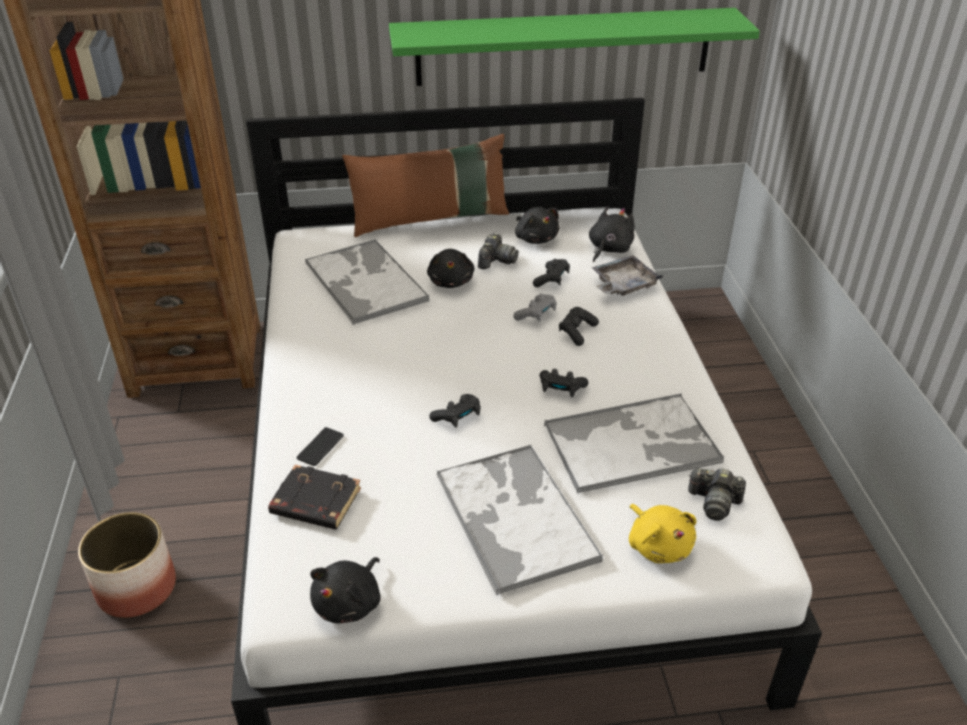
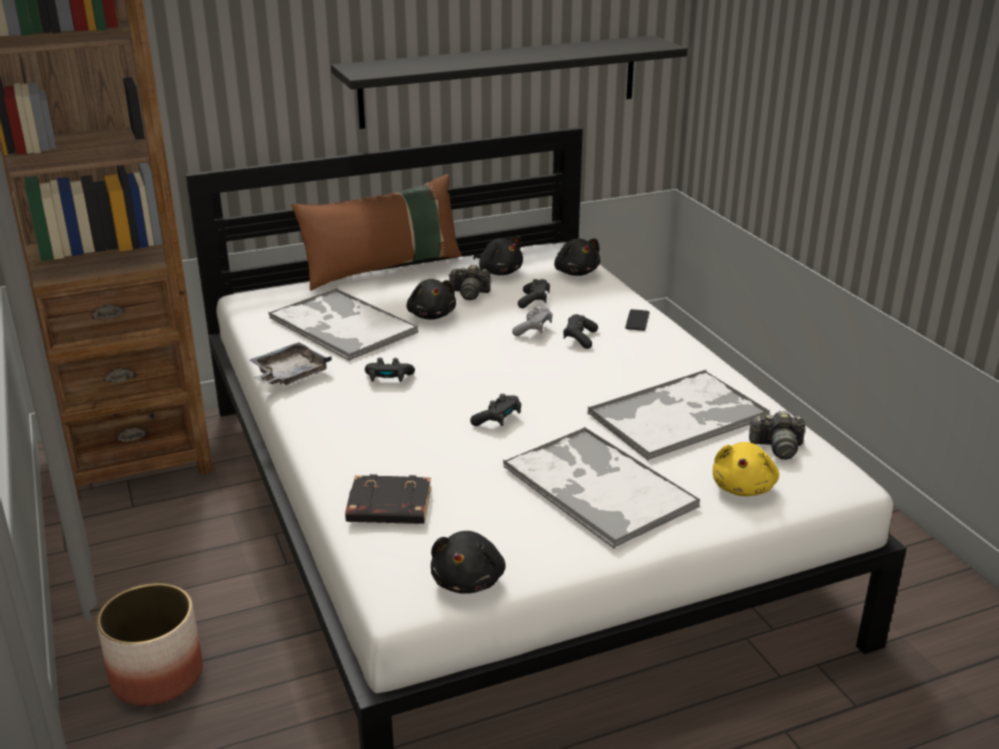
camera: 15 degrees left, 10 degrees down
phone [297,427,344,466] -> phone moved to [625,309,650,331]
green shelf [389,8,760,86] -> black shelf [331,35,688,129]
camera [478,233,519,269] -> camera turned 90 degrees clockwise [448,265,491,300]
black game controller [540,369,588,397] -> black game controller moved to [365,358,415,382]
black plush toy [589,206,634,262] -> black plush toy turned 135 degrees clockwise [554,238,600,276]
grey tray [592,255,663,296] -> grey tray moved to [250,342,332,385]
yellow plush toy [629,504,697,563] -> yellow plush toy turned 60 degrees clockwise [713,442,779,496]

